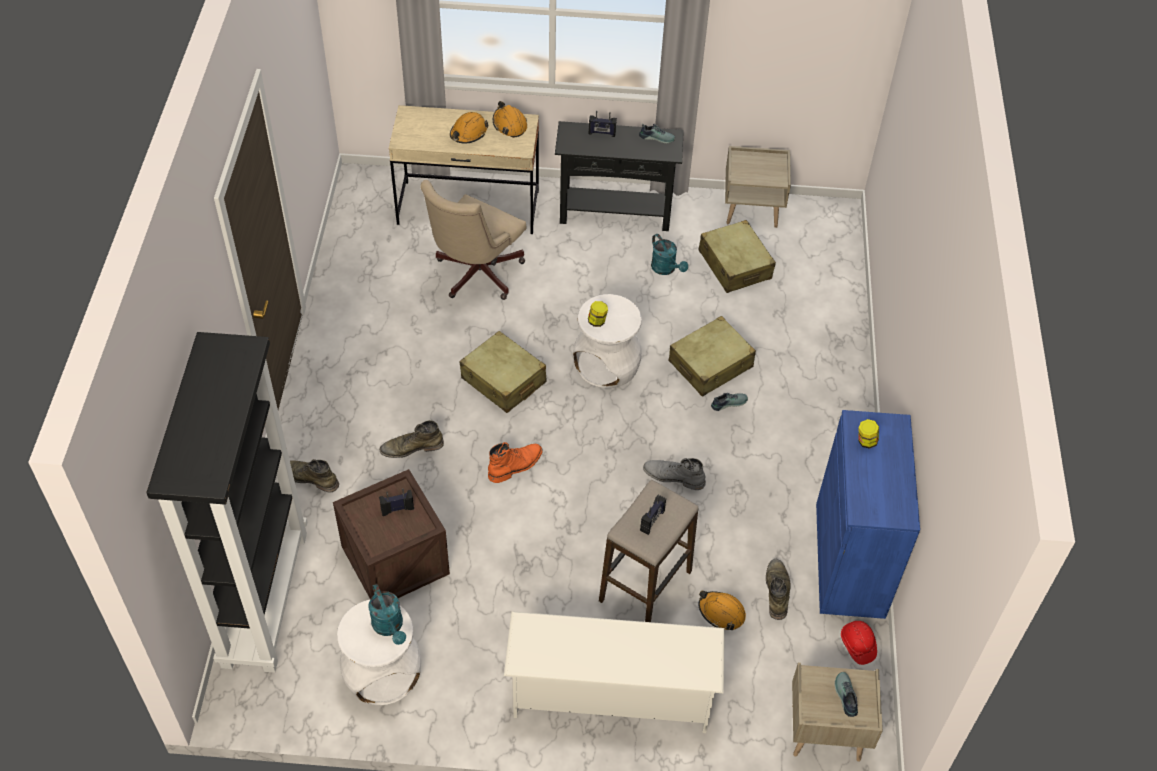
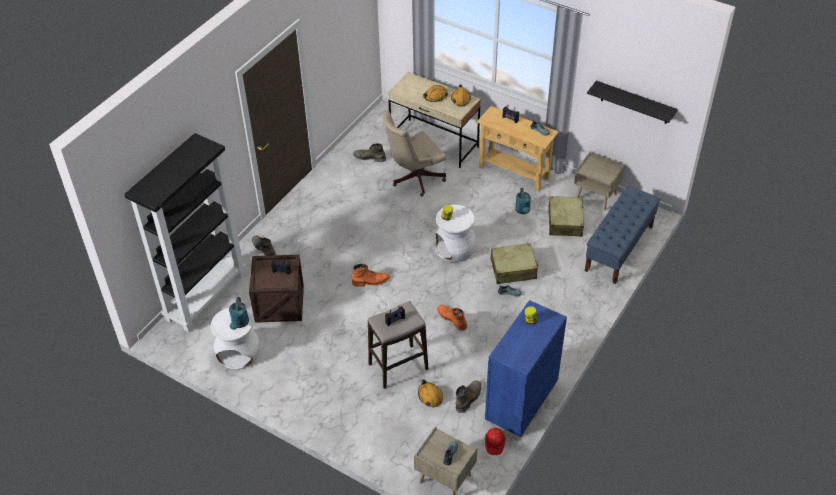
camera: 30 degrees right, 5 degrees down
green boot [380,420,444,458] -> green boot moved to [353,143,386,162]
beige suitcase [460,331,546,413] -> none
white shoe rack [504,611,725,733] -> none
black console table [555,121,684,231] -> beige console table [477,106,559,191]
grey boot [643,458,706,490] -> orange boot [437,305,467,331]
none -> blue bench [585,186,660,284]
none -> black shelf [587,81,678,124]

